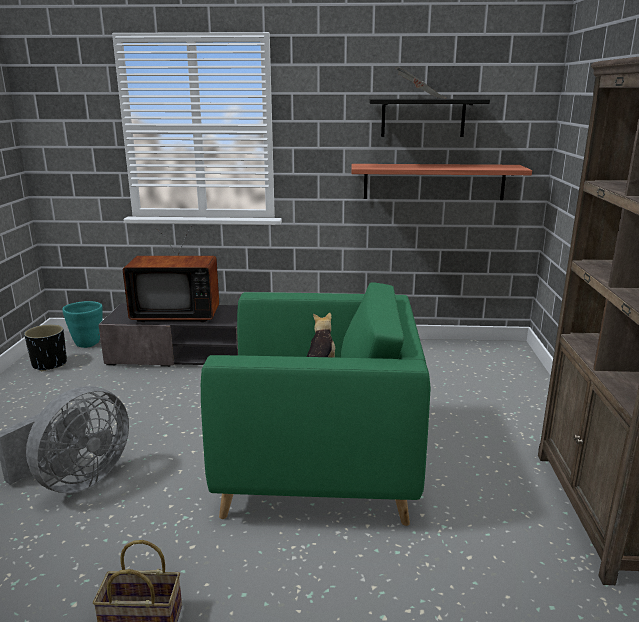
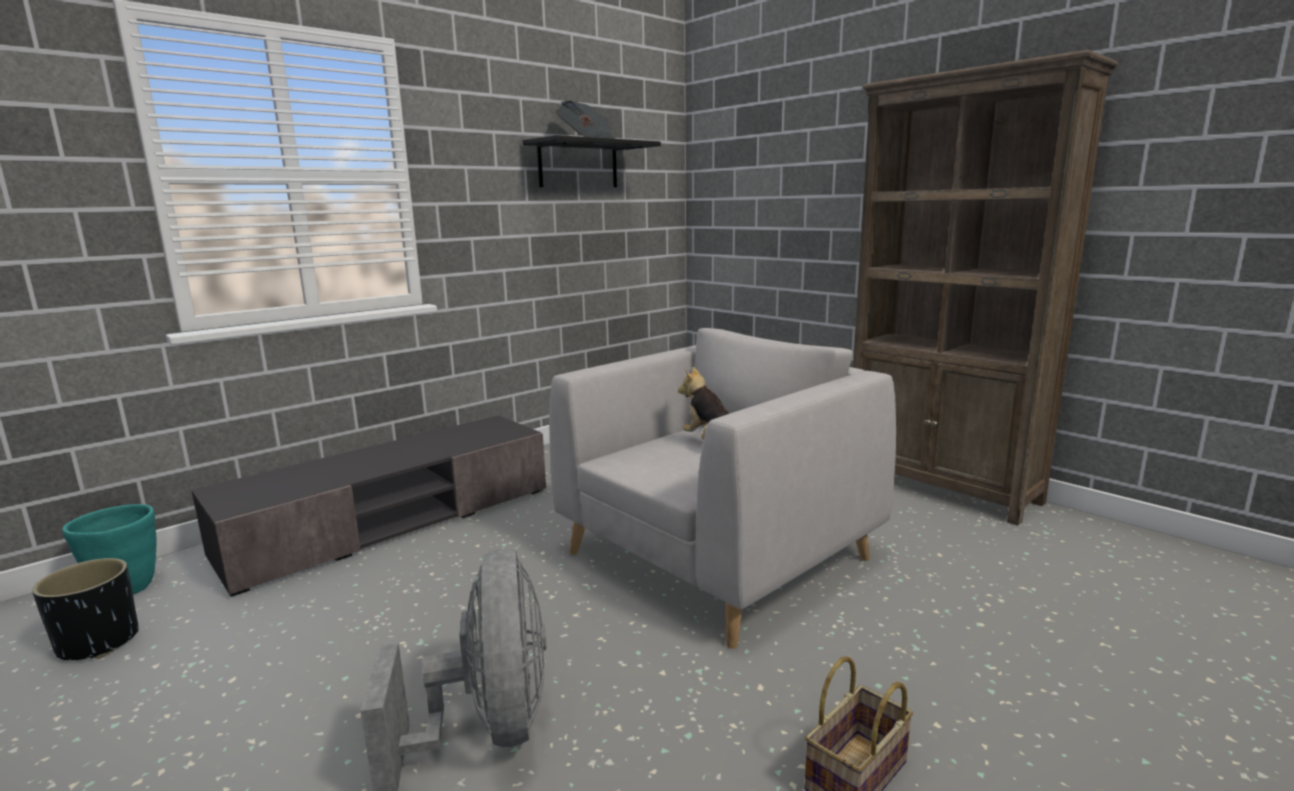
camera: 45 degrees left, 5 degrees down
television [123,226,219,322] -> none
green armchair [201,282,431,526] -> grey armchair [549,328,896,649]
shelf [351,164,532,200] -> none

